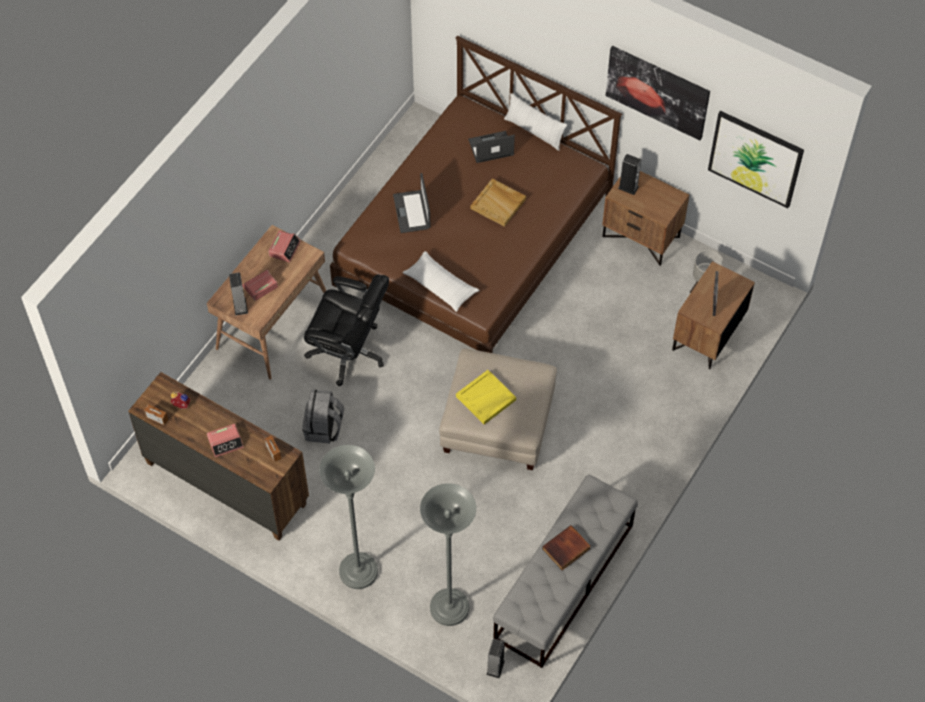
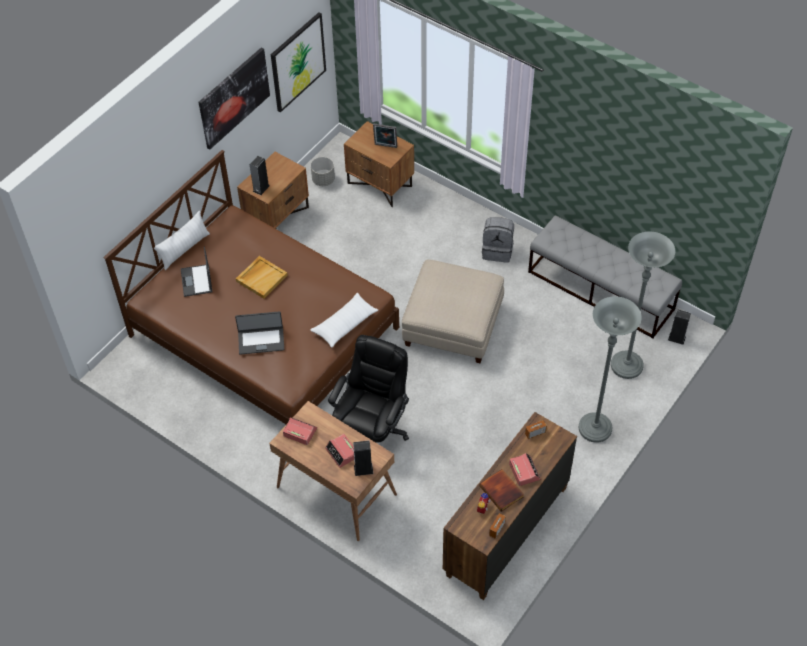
camera: 85 degrees left, 5 degrees down
grey backpack [302,390,344,443] -> grey backpack moved to [482,217,514,262]
yellow tray [456,370,516,424] -> none
book [542,525,591,570] -> book moved to [480,469,524,512]

